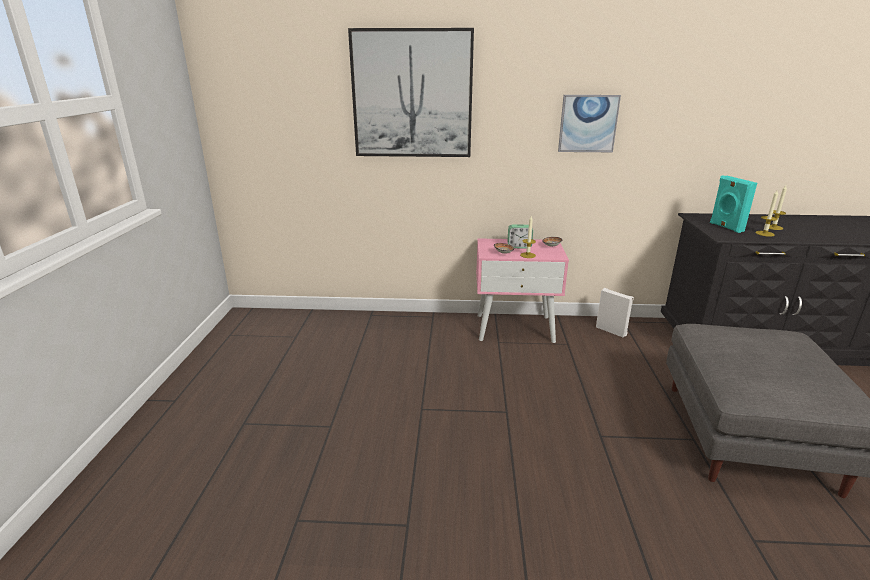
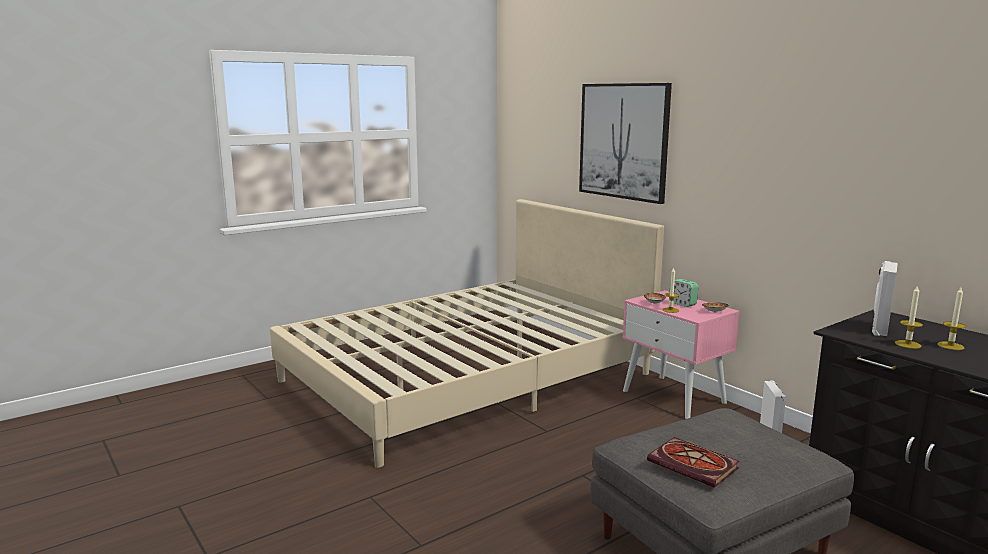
camera: 50 degrees right, 10 degrees down
picture [558,95,621,152] -> none
turquoise speaker [710,176,757,233] -> white speaker [872,261,898,336]
none -> beige bed [270,199,664,468]
none -> book [647,437,740,488]

